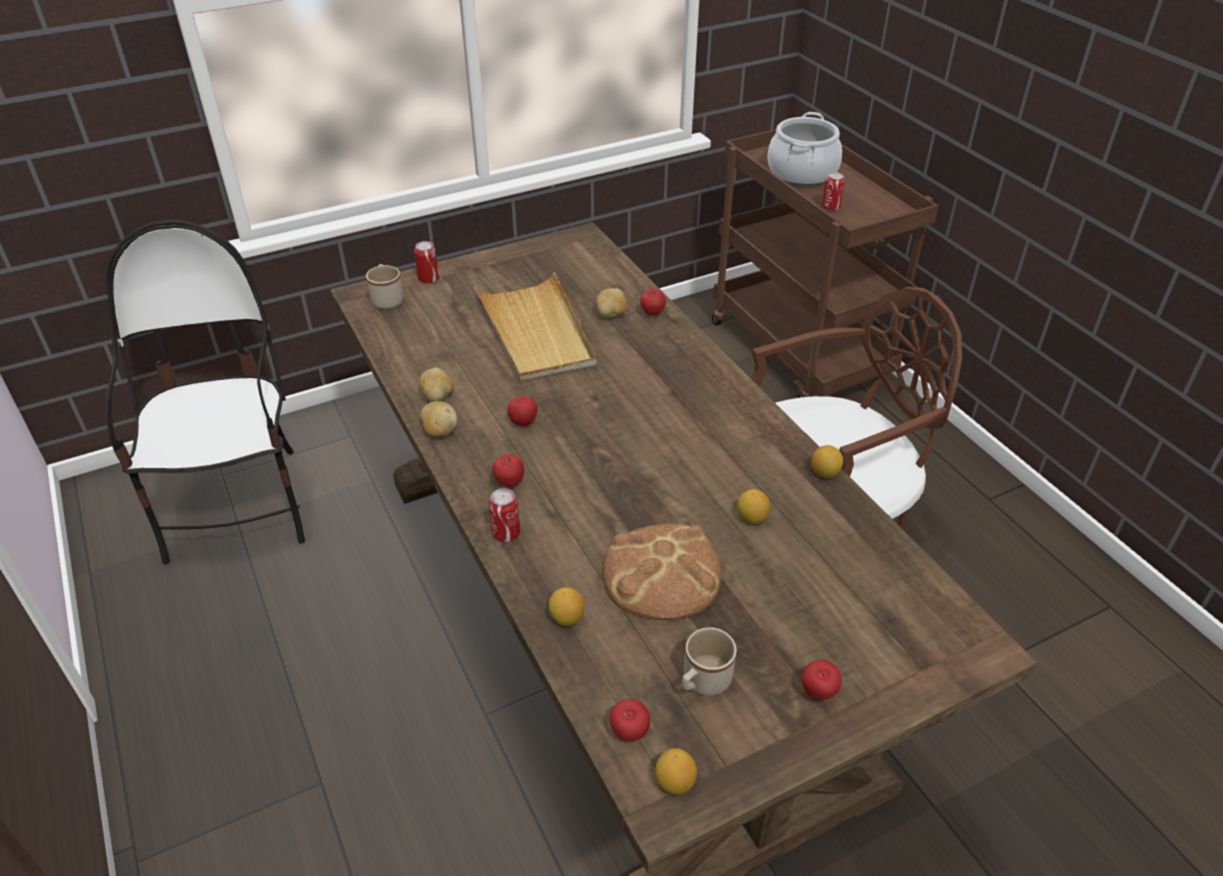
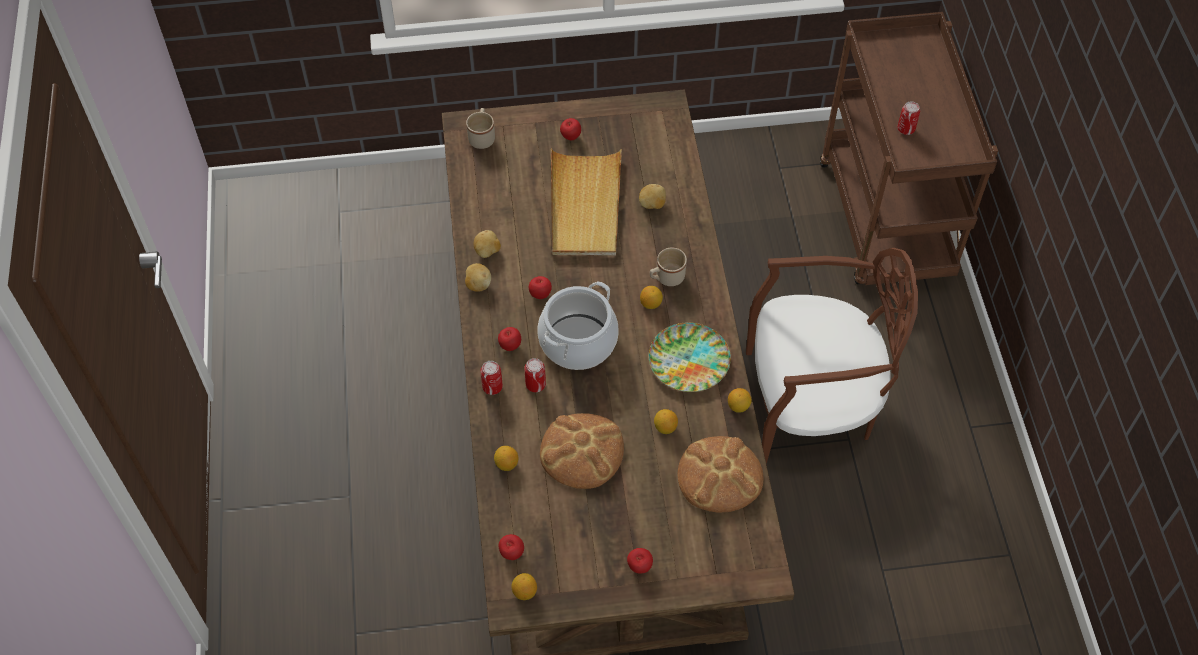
camera: 20 degrees right, 15 degrees up
chair [106,220,305,565] -> none
can [414,241,439,283] -> can moved to [525,358,546,392]
apple [640,289,666,315] -> apple moved to [560,118,581,140]
beige mug [682,627,737,695] -> beige mug moved to [650,248,687,286]
cooking pot [767,112,842,186] -> cooking pot moved to [538,281,619,370]
none -> lemon [640,286,663,309]
none -> plate [649,322,731,392]
none -> bread [678,436,764,513]

